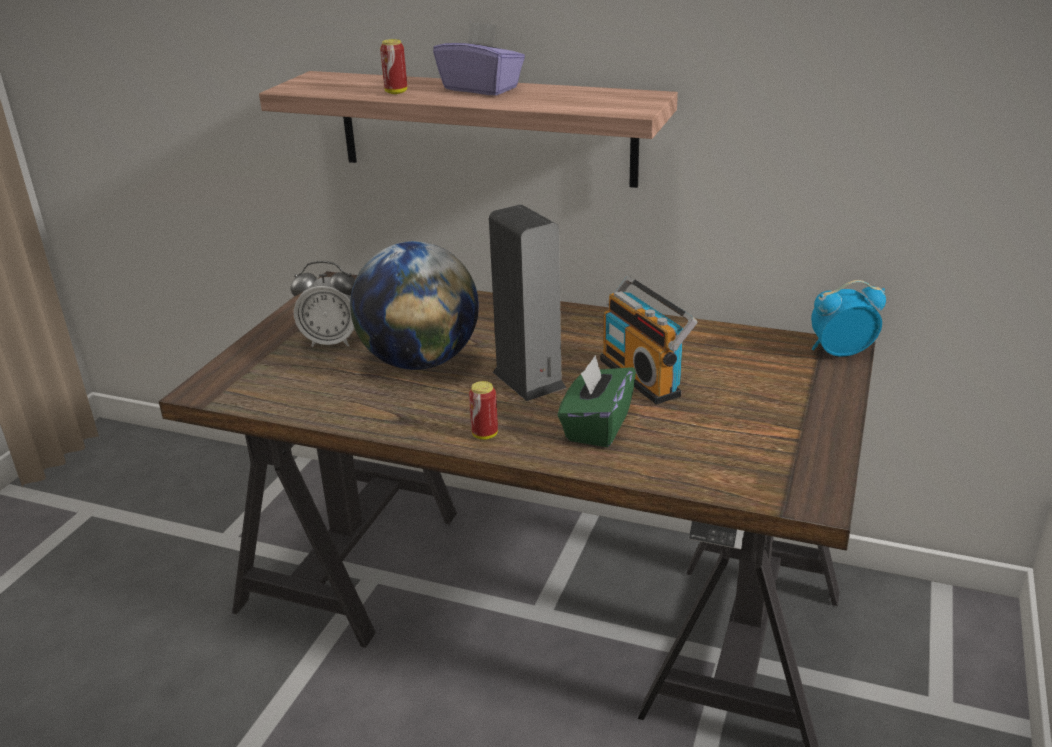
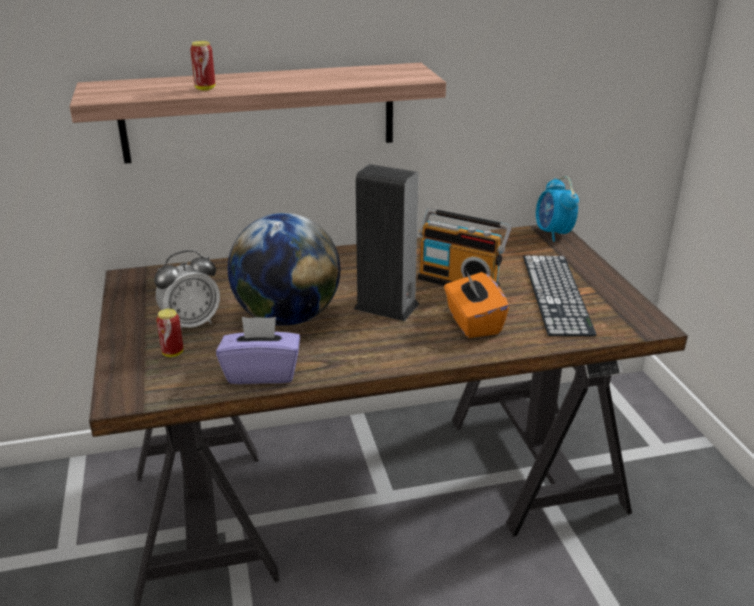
camera: 35 degrees left, 0 degrees up
purple tissue box [433,22,525,95] -> purple tissue box moved to [216,317,300,384]
can [469,381,498,440] -> can moved to [156,309,183,357]
green tissue box [558,355,636,447] -> orange tissue box [444,268,509,338]
alarm clock [811,280,886,357] -> alarm clock turned 60 degrees counterclockwise [536,176,579,242]
none -> keyboard [523,255,597,336]

